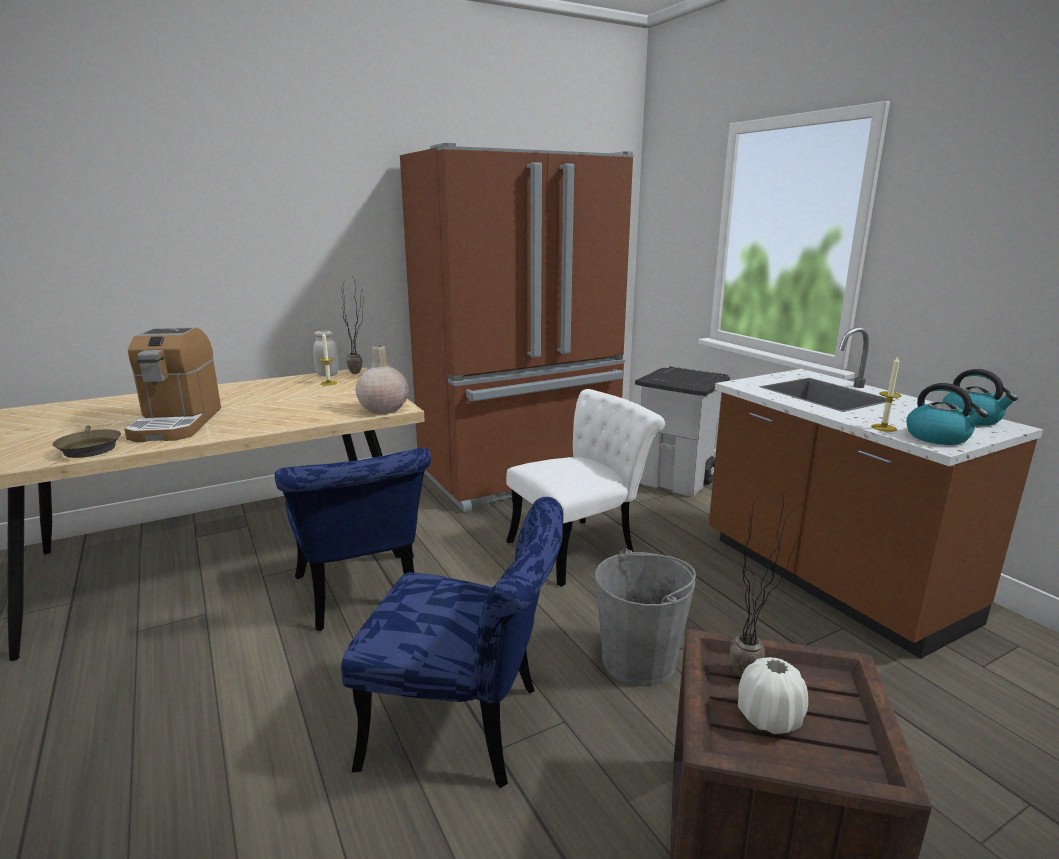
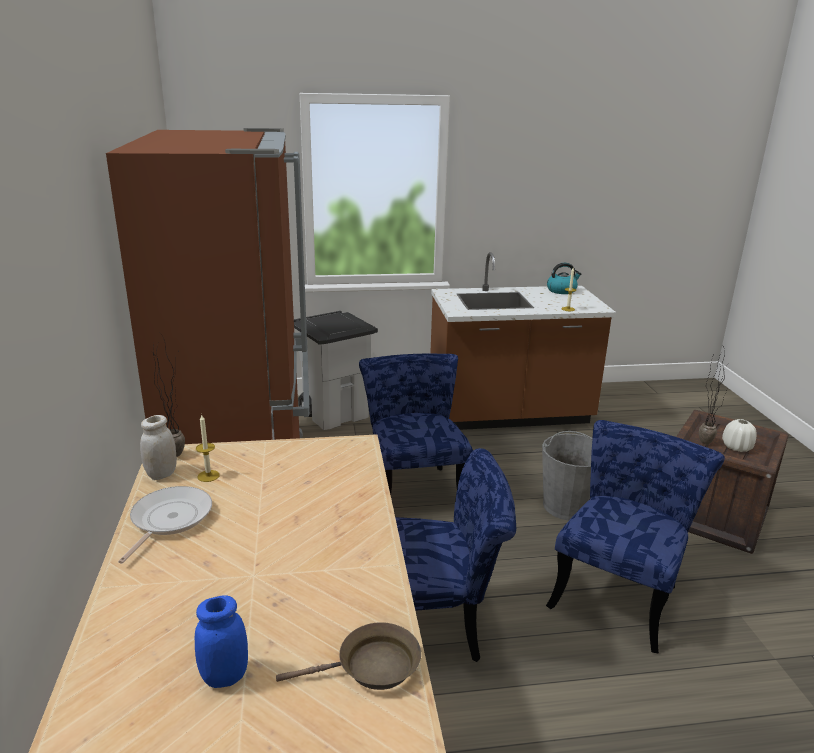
camera: 70 degrees left, 5 degrees up
coffee machine [124,327,221,442] -> none
beige vase [355,345,409,414] -> none
white chair [506,389,665,587] -> blue chair [359,354,473,495]
kettle [906,383,988,445] -> none
none -> frying pan [118,486,212,564]
none -> blue jar [195,595,248,688]

